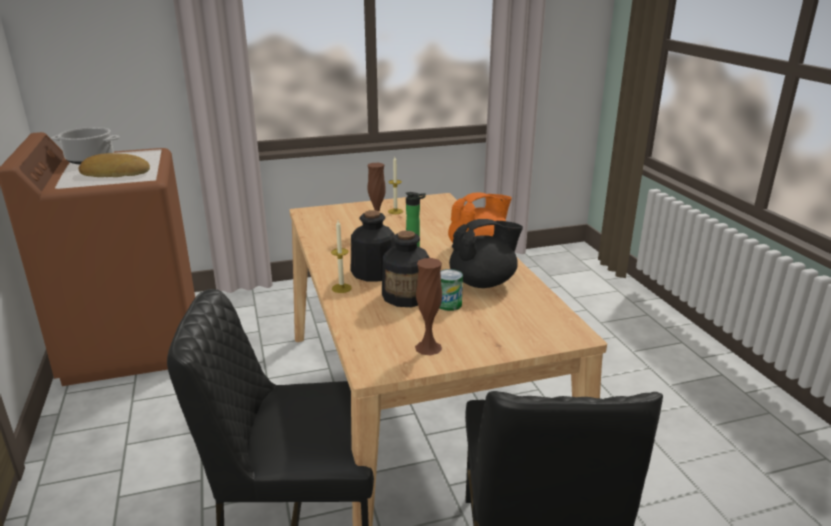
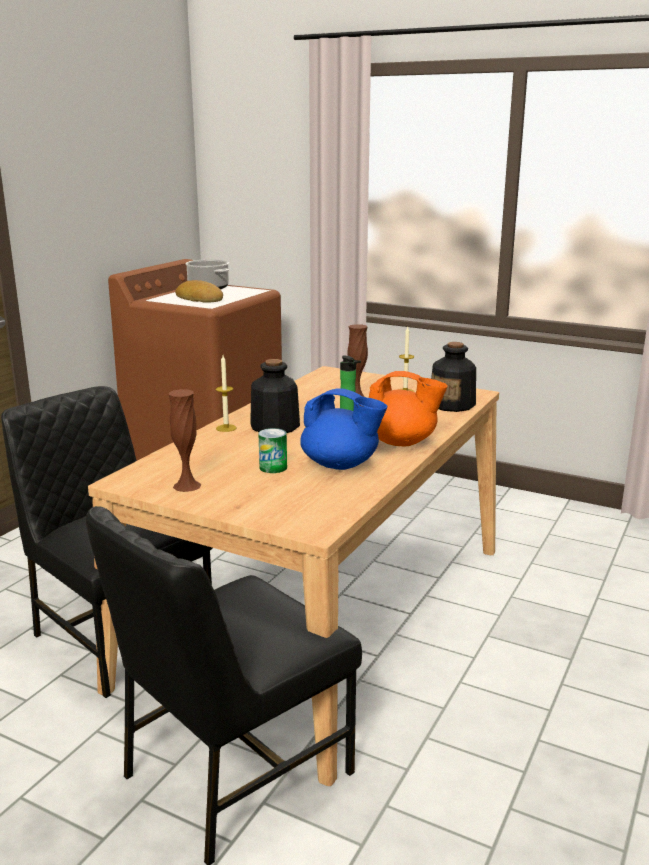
camera: 45 degrees right, 5 degrees down
bottle [382,230,430,307] -> bottle moved to [431,342,476,412]
black teapot [449,219,523,288] -> blue teapot [300,388,387,470]

